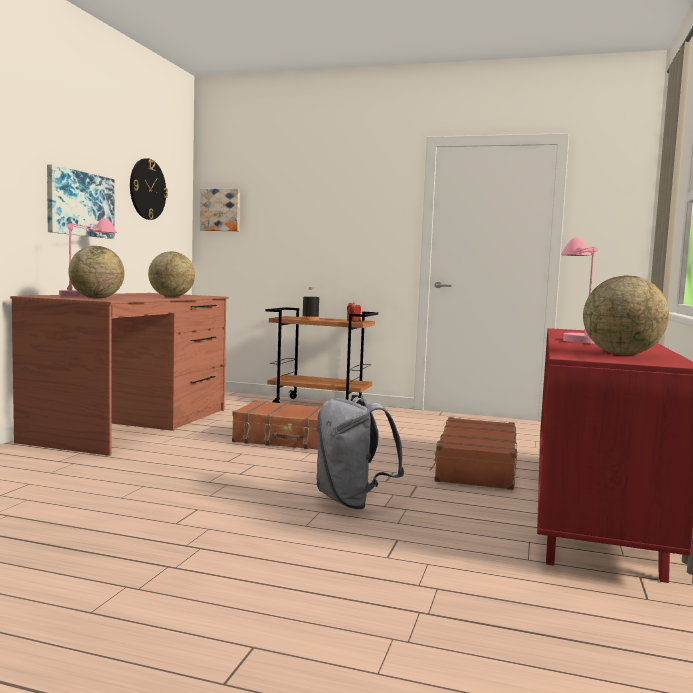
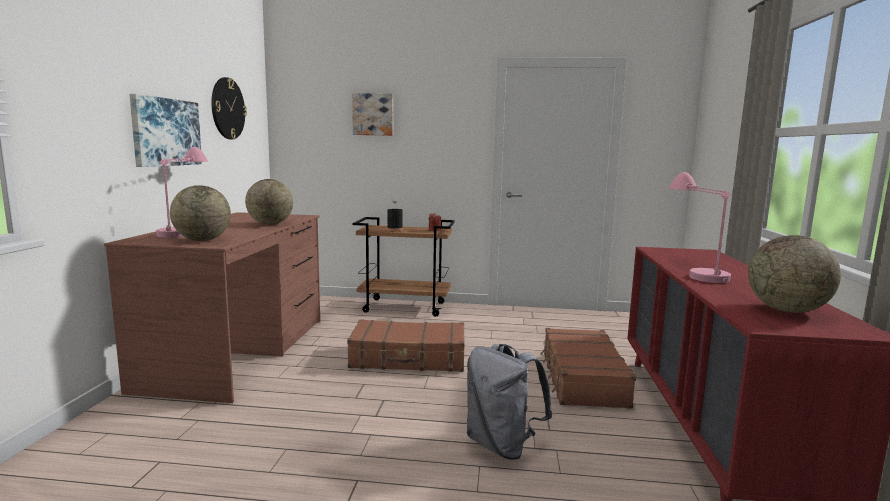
camera: 10 degrees left, 5 degrees up
picture [200,189,240,231] -> picture moved to [352,93,393,136]

